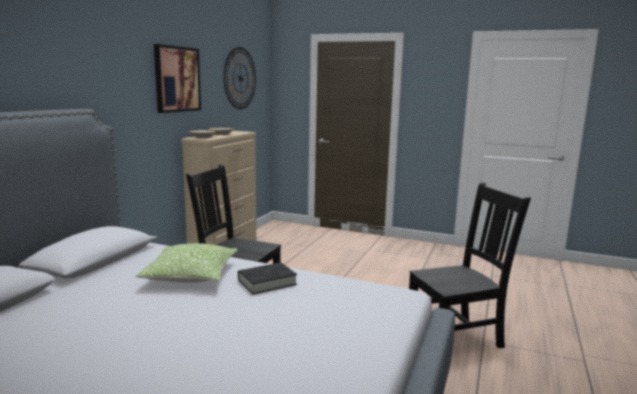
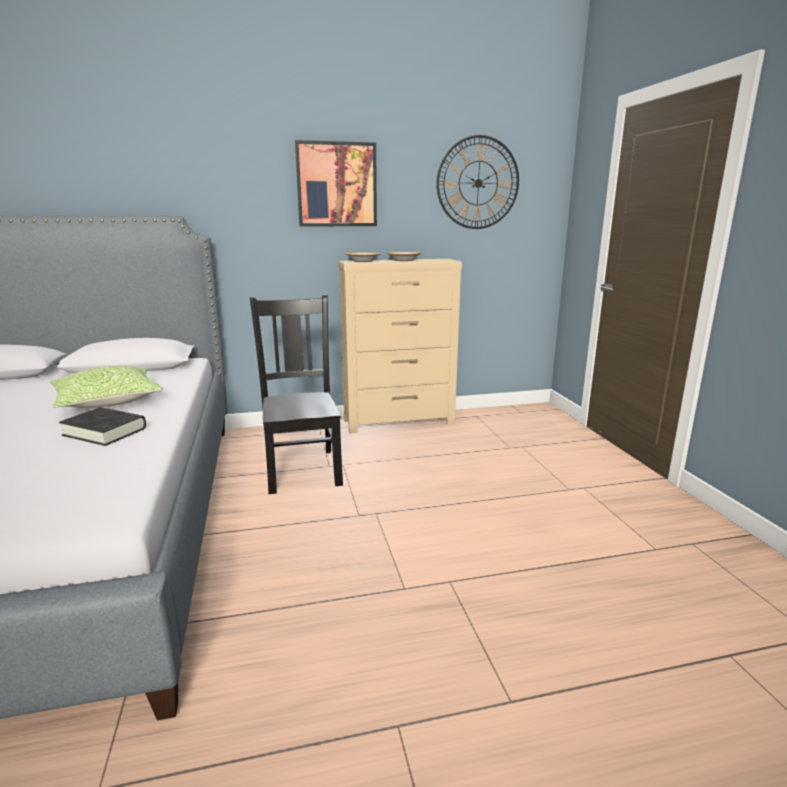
camera: 55 degrees right, 5 degrees up
black chair [409,182,531,348] -> none

